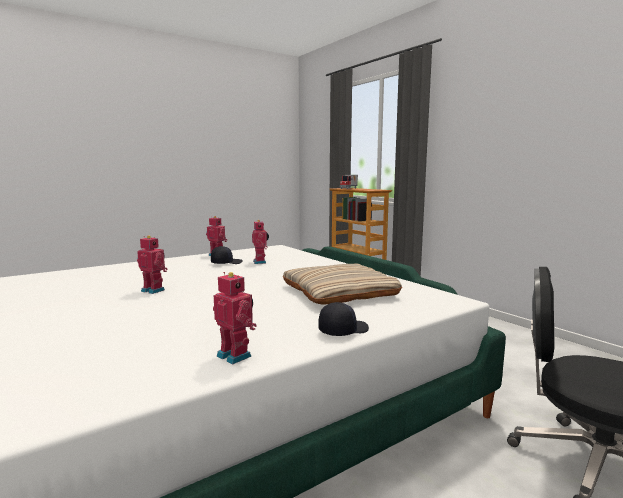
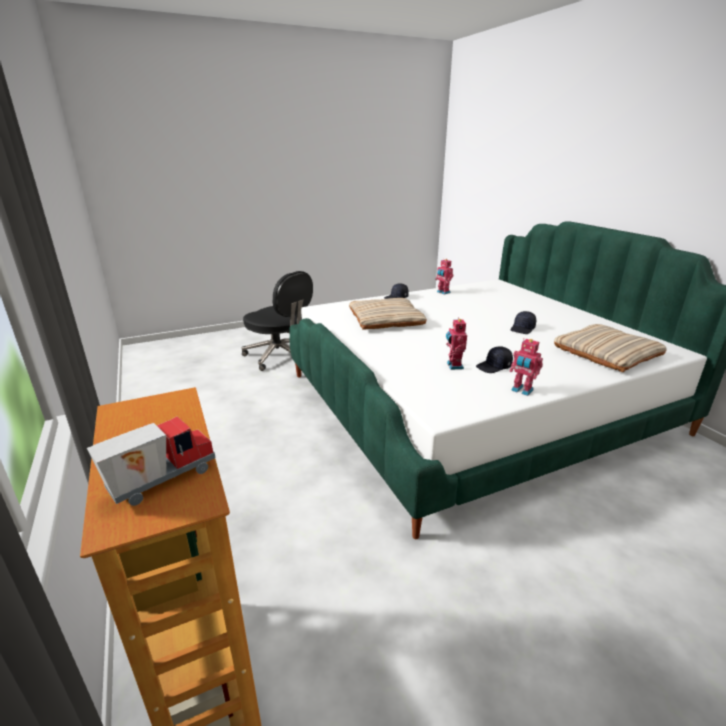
camera: 170 degrees left, 15 degrees up
toy robot [137,235,168,294] -> black cap [511,311,536,334]
none -> beige pillow [554,324,667,372]

